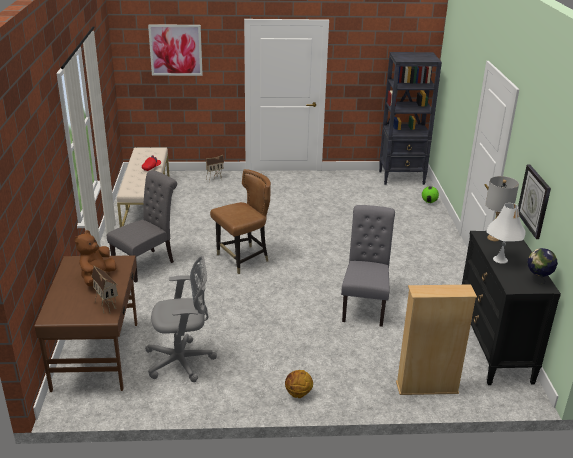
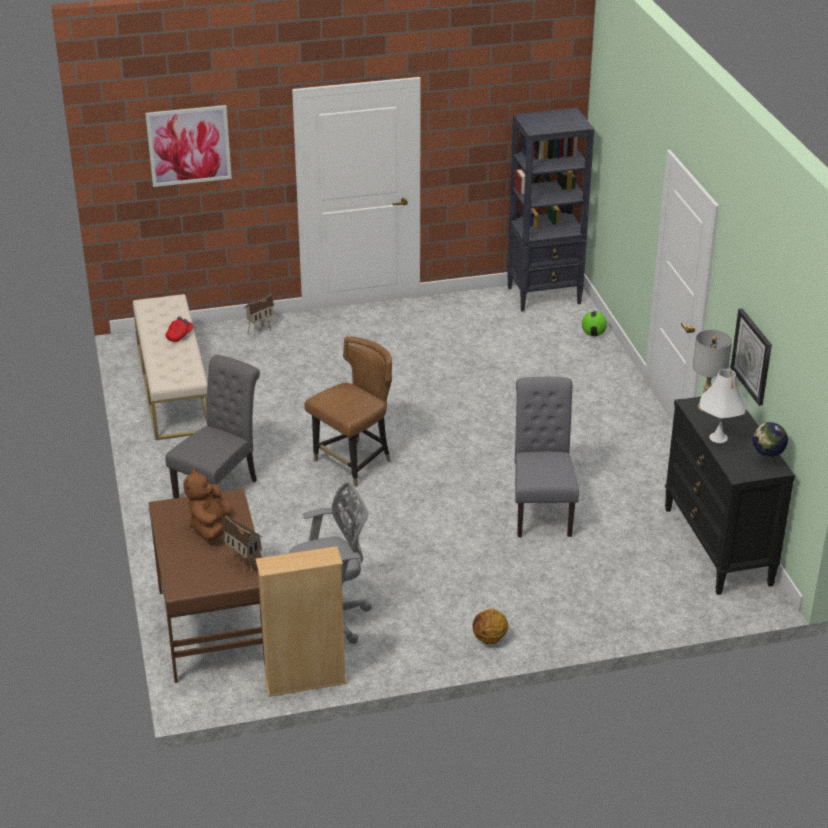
camera: 10 degrees left, 5 degrees up
beige bookcase [396,285,477,395] -> beige bookcase moved to [256,546,347,697]

